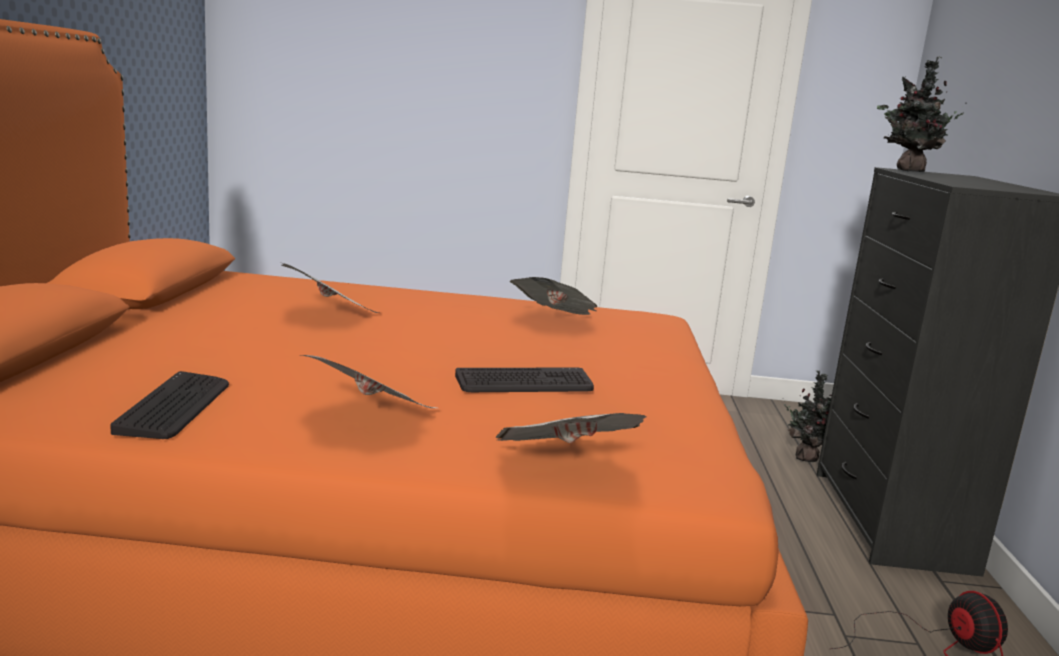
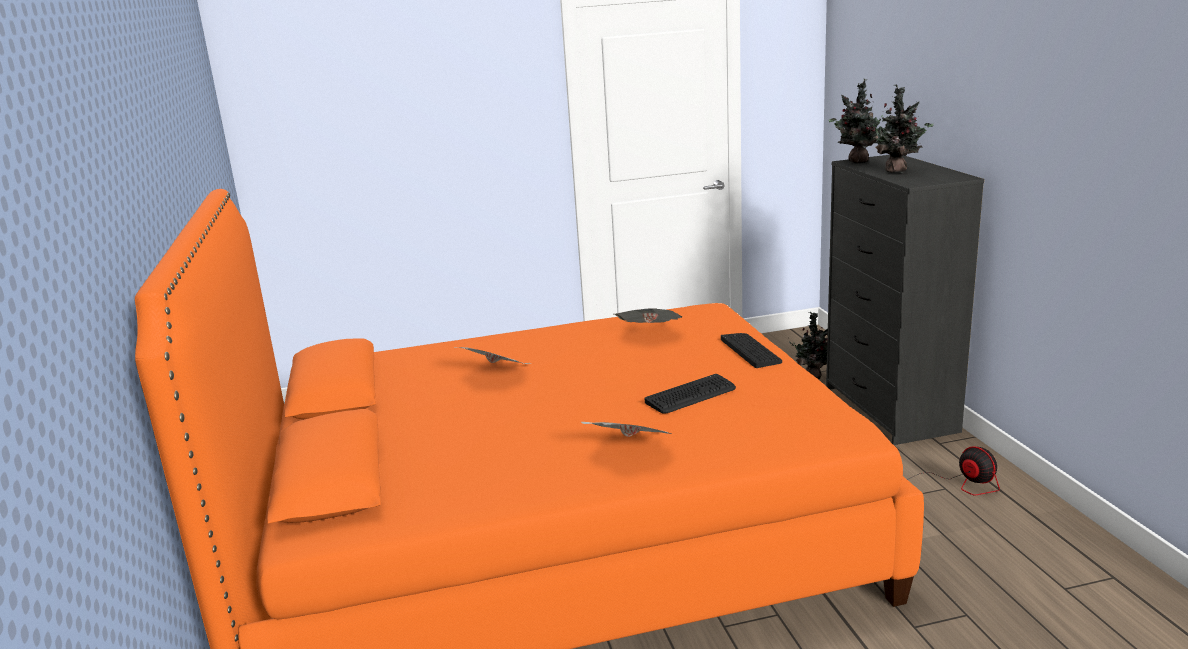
camera: 15 degrees left, 5 degrees up
keyboard [110,371,229,439] -> keyboard moved to [721,333,782,368]
newspaper [496,413,647,443] -> none
none -> potted plant [867,85,934,173]

